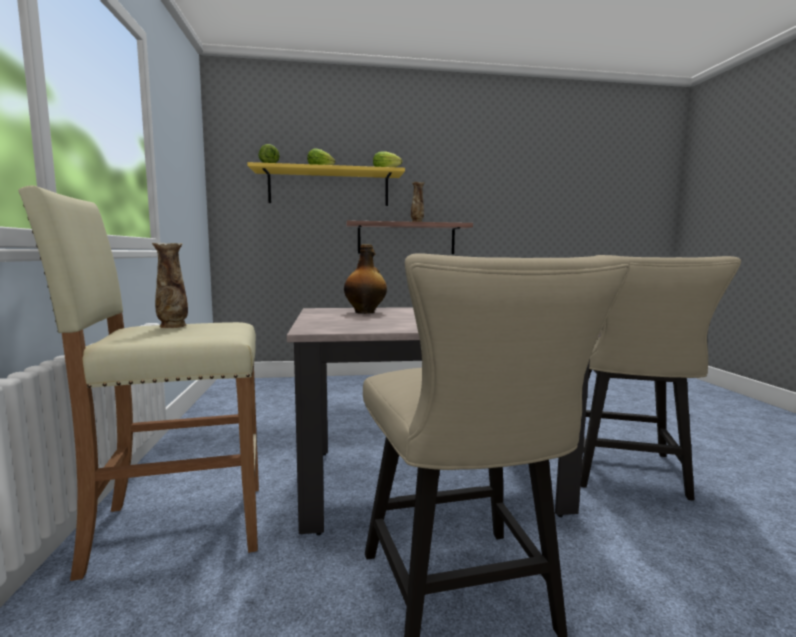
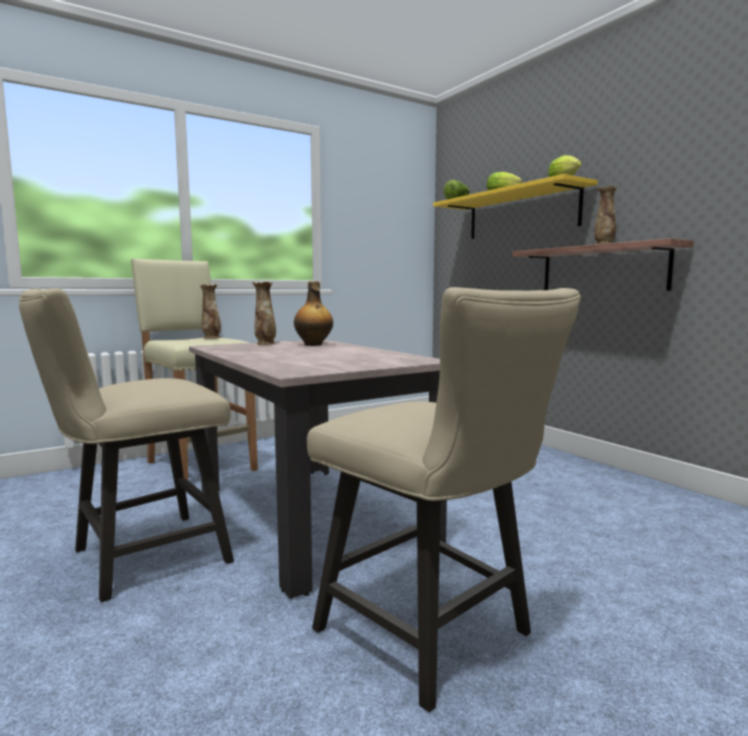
camera: 65 degrees right, 0 degrees up
beige chair [581,255,741,501] -> beige chair turned 120 degrees counterclockwise [307,287,581,712]
none -> vase [252,282,276,345]

